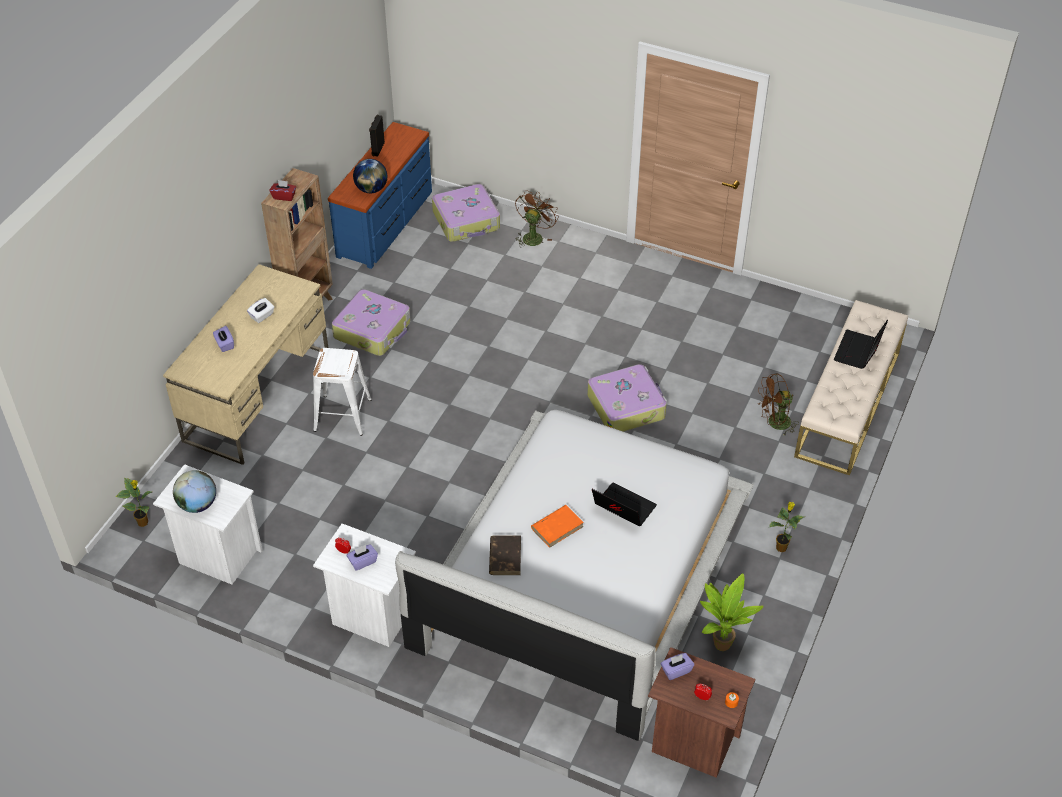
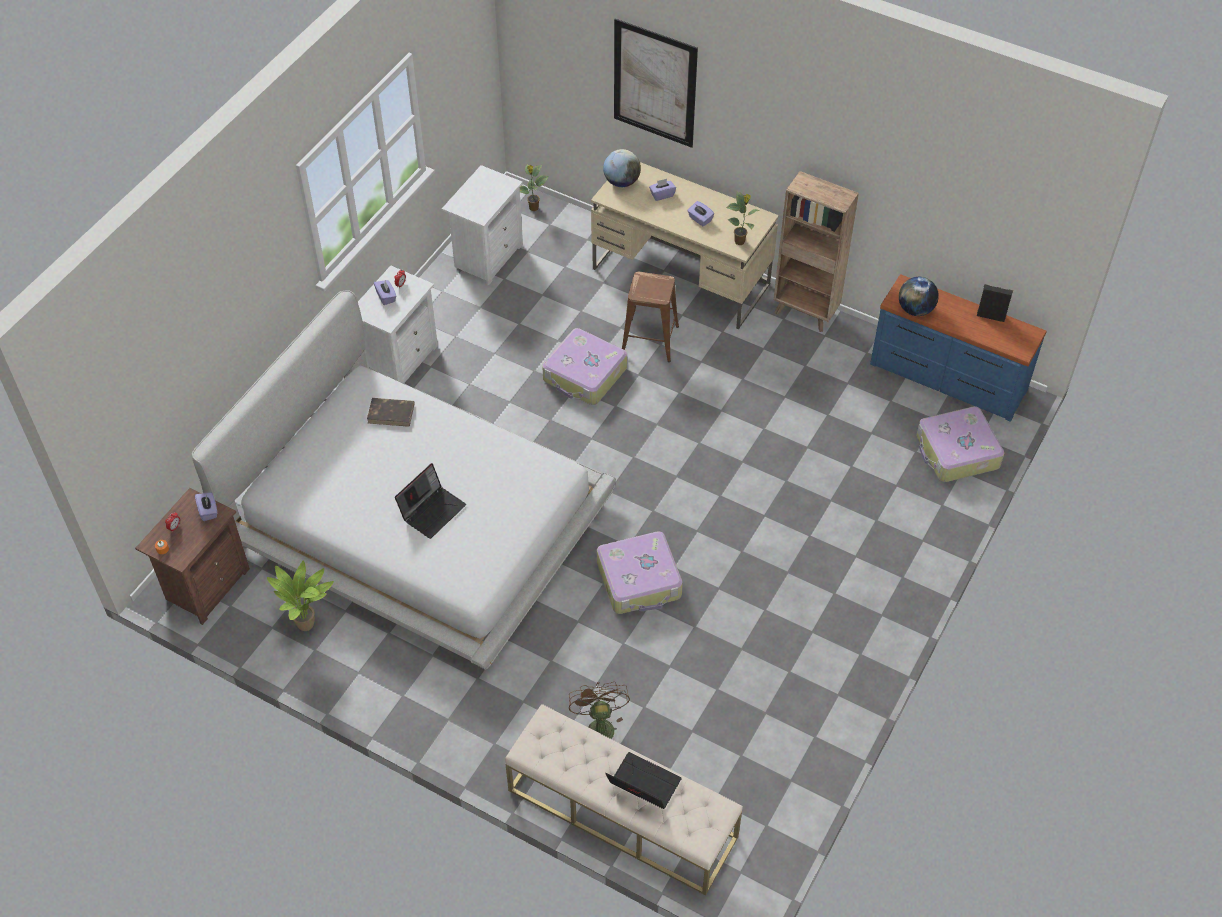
camera: 95 degrees right, 5 degrees up
globe [173,470,216,513] -> globe moved to [603,149,641,187]
white tissue box [247,298,274,323] -> purple tissue box [687,201,714,227]
red tissue box [269,180,296,201] -> none
white stool [313,348,372,436] -> brown stool [622,272,679,362]
suitcase [332,289,411,356] -> suitcase moved to [542,328,627,405]
brown fan [515,190,559,248] -> none
orange book [531,505,584,548] -> none
potted plant [769,502,805,552] -> potted plant moved to [726,192,760,245]
none -> picture [614,18,698,148]

